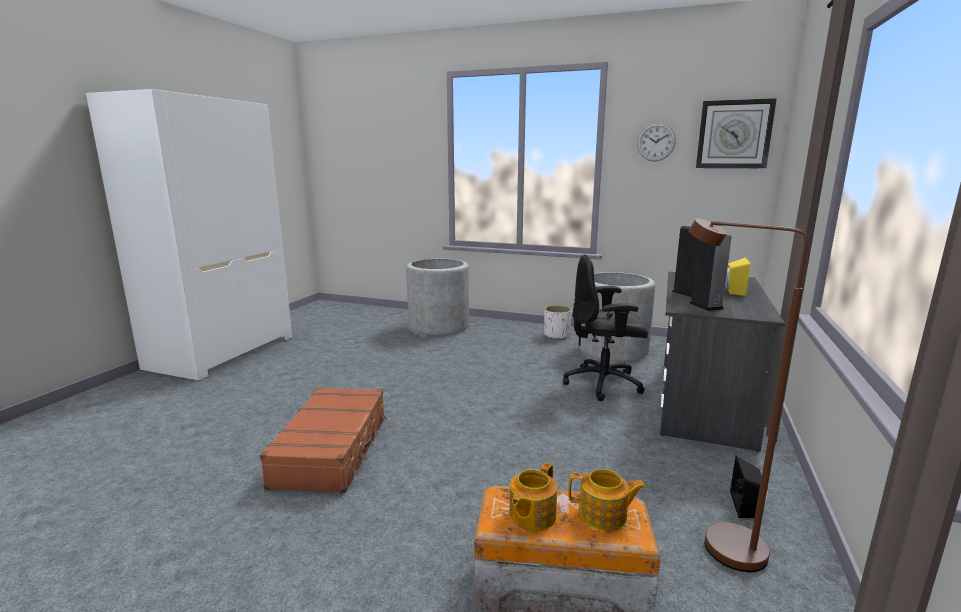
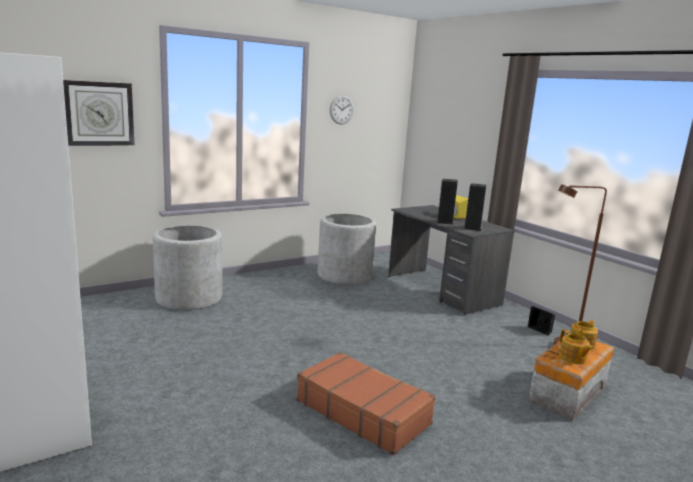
camera: 55 degrees left, 0 degrees up
white planter [544,305,572,340] -> none
black office chair [563,254,648,401] -> none
wall clock [696,98,777,168] -> wall clock moved to [63,80,134,146]

